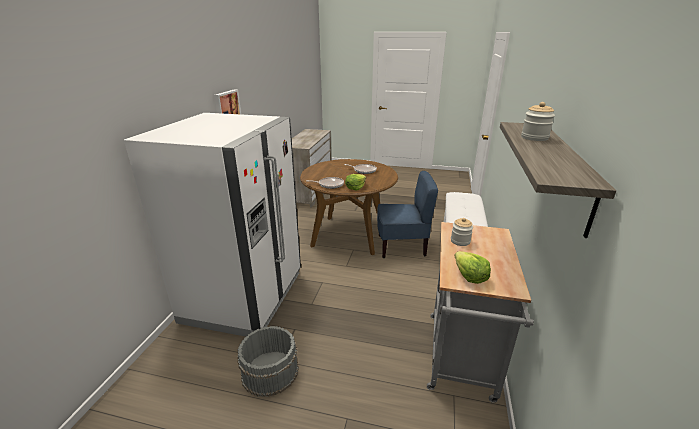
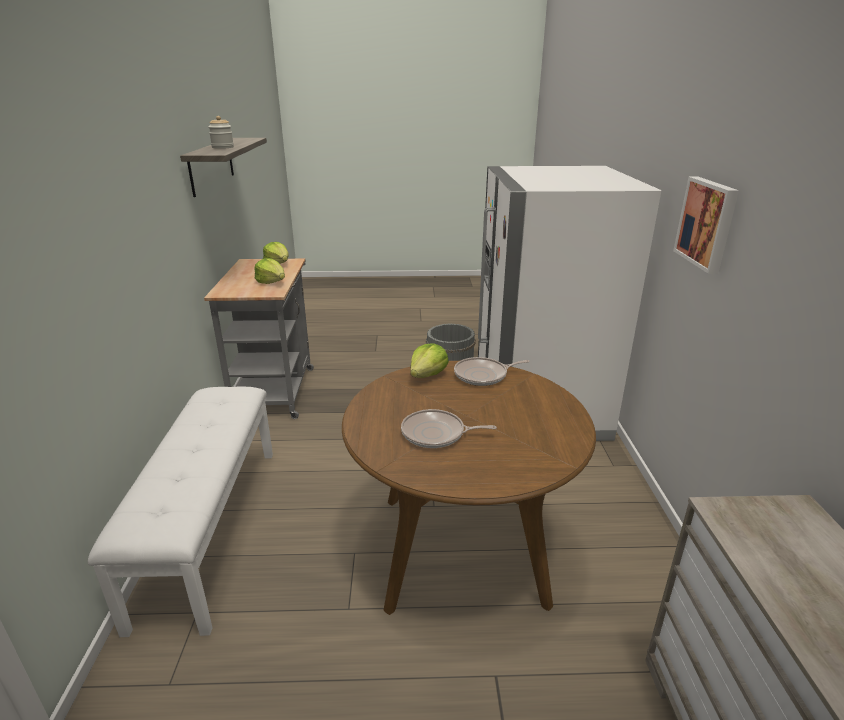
camera: 165 degrees right, 0 degrees up
blue chair [377,171,438,258] -> none
jar [451,218,473,246] -> lettuce [254,258,285,284]

